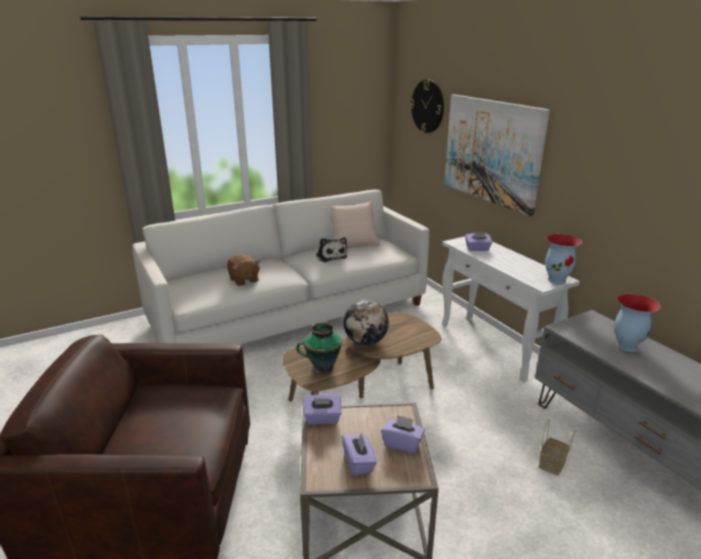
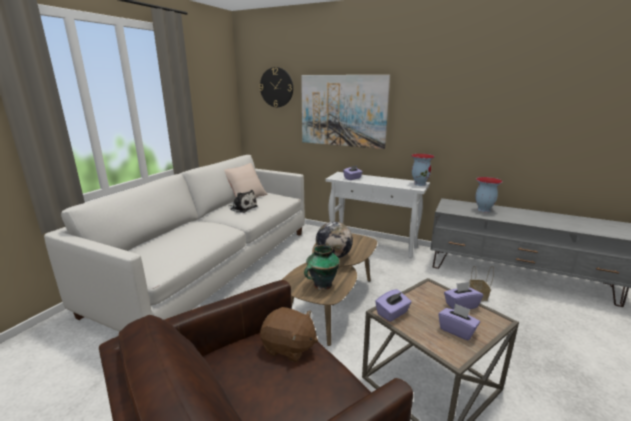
camera: 35 degrees left, 5 degrees down
brown plush toy [227,254,260,286] -> brown plush toy moved to [260,307,318,362]

